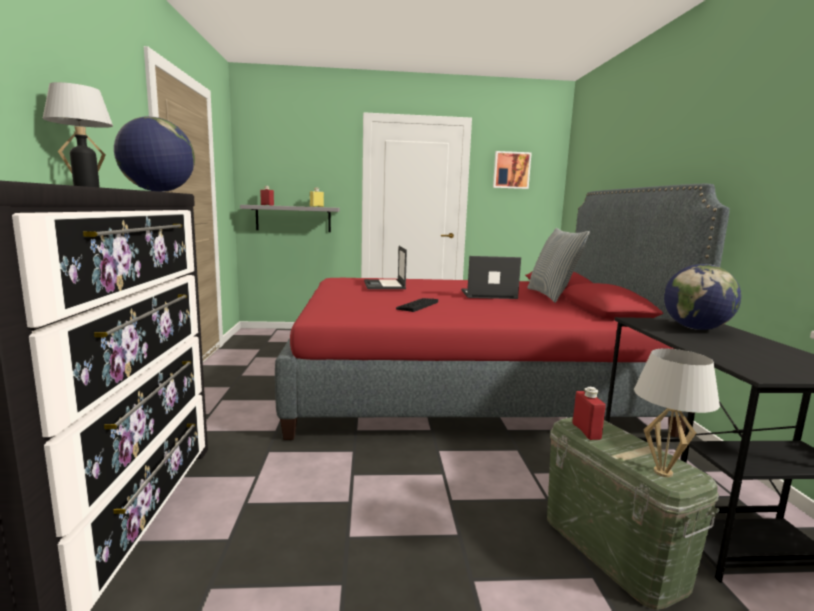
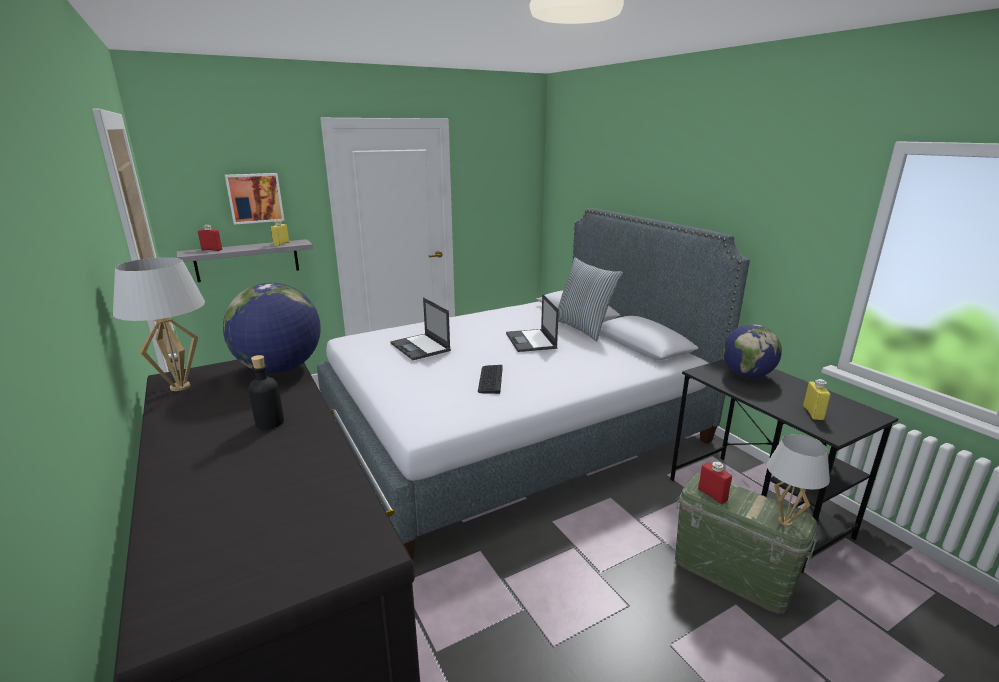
camera: 25 degrees left, 10 degrees up
red bed [275,184,730,440] -> grey bed [317,208,750,558]
laptop [461,256,521,299] -> laptop turned 75 degrees counterclockwise [506,294,559,352]
picture [493,151,532,189] -> picture moved to [225,173,284,225]
none -> yellow bottle [803,379,831,420]

